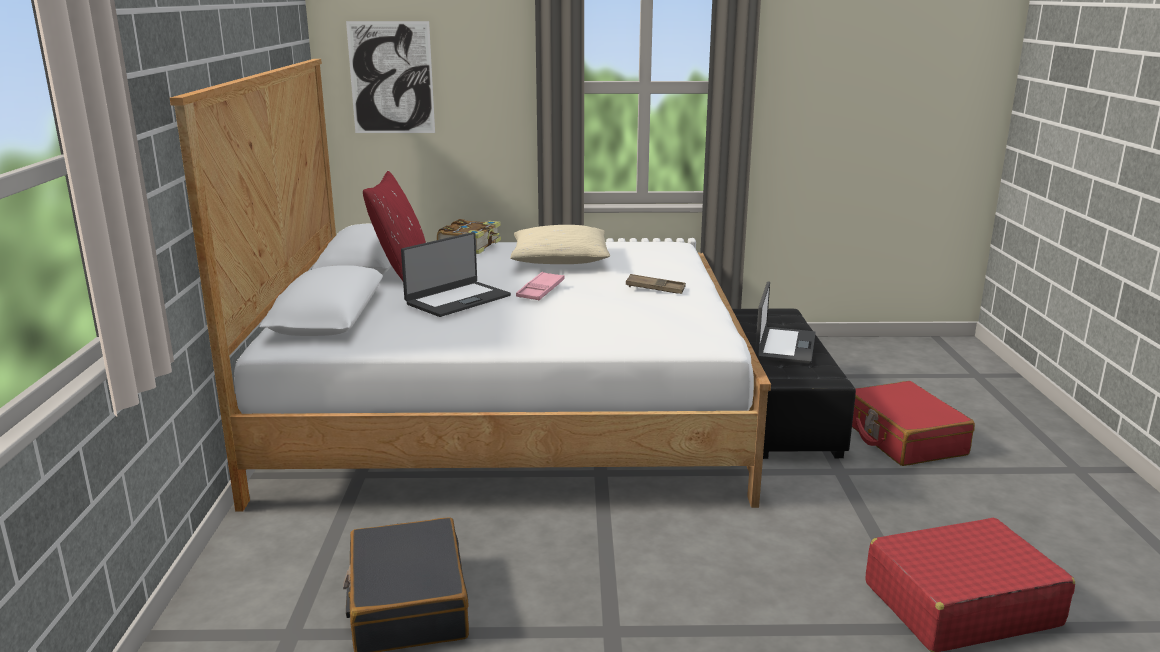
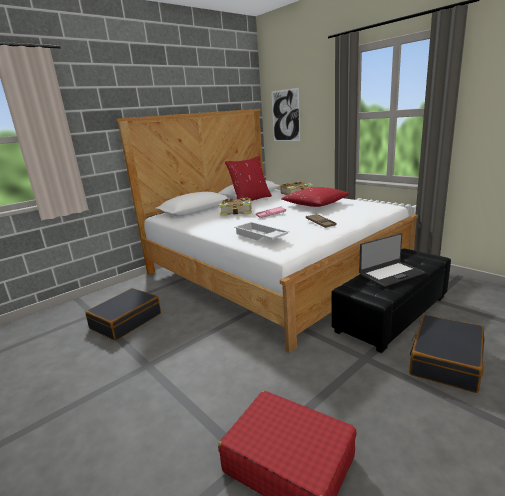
camera: 50 degrees right, 0 degrees up
laptop [401,232,511,317] -> book [219,198,252,216]
beige pillow [510,225,610,264] -> red pillow [281,187,350,207]
red suitcase [852,381,975,466] -> black suitcase [410,315,484,393]
none -> white tray [234,222,290,241]

